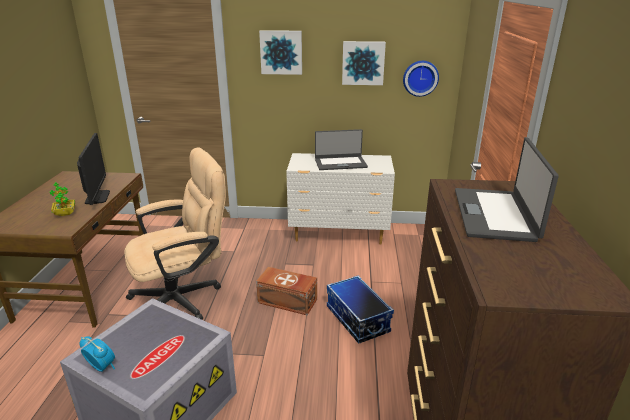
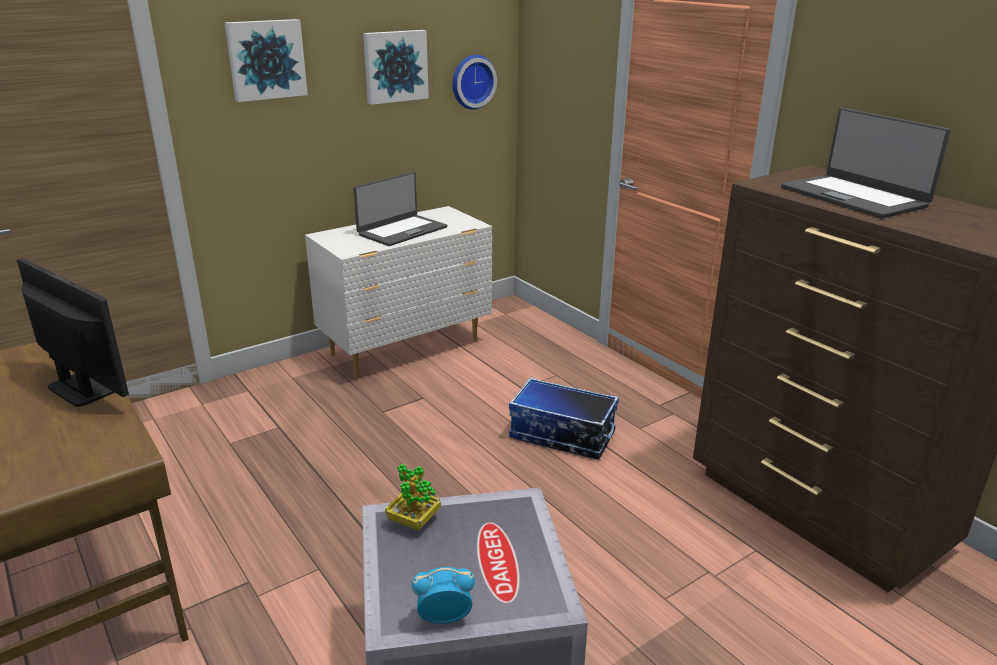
camera: 40 degrees left, 0 degrees up
potted plant [50,182,75,216] -> potted plant moved to [385,464,441,531]
beige office chair [124,147,226,320] -> none
brown storage box [256,267,317,315] -> none

